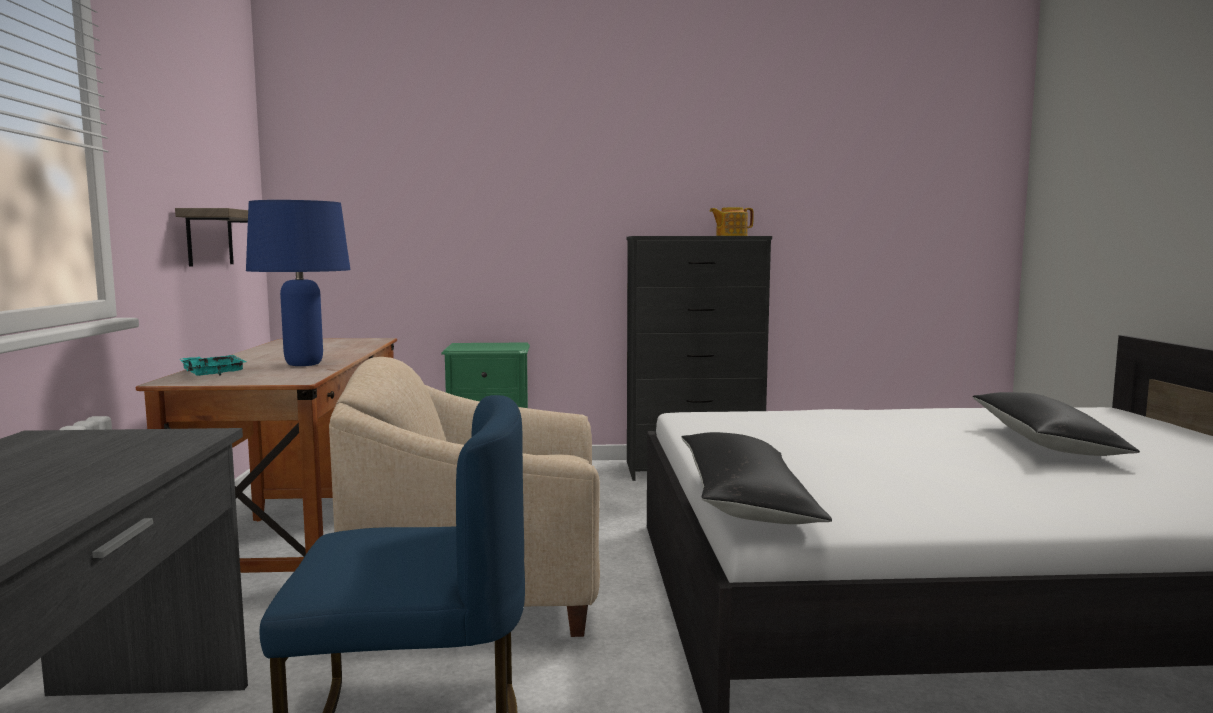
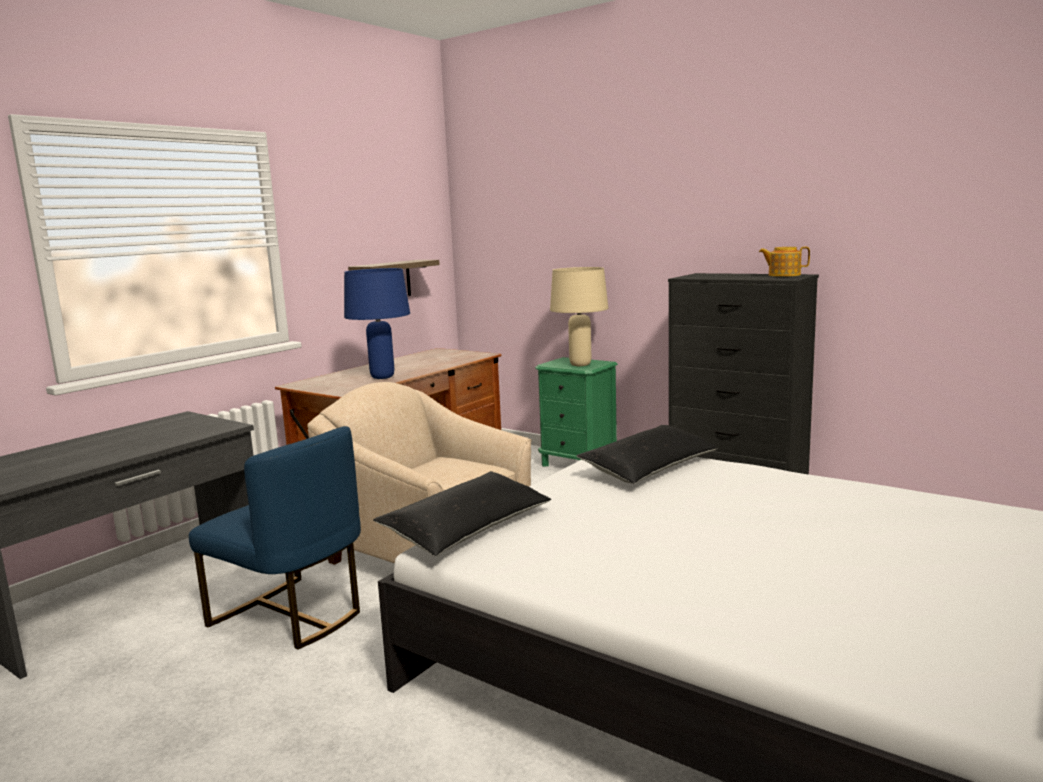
camera: 40 degrees right, 5 degrees up
turquoise tray [180,355,246,376] -> none
black pillow [972,392,1140,456] -> black pillow moved to [576,425,718,484]
none -> beige table lamp [550,267,608,366]

